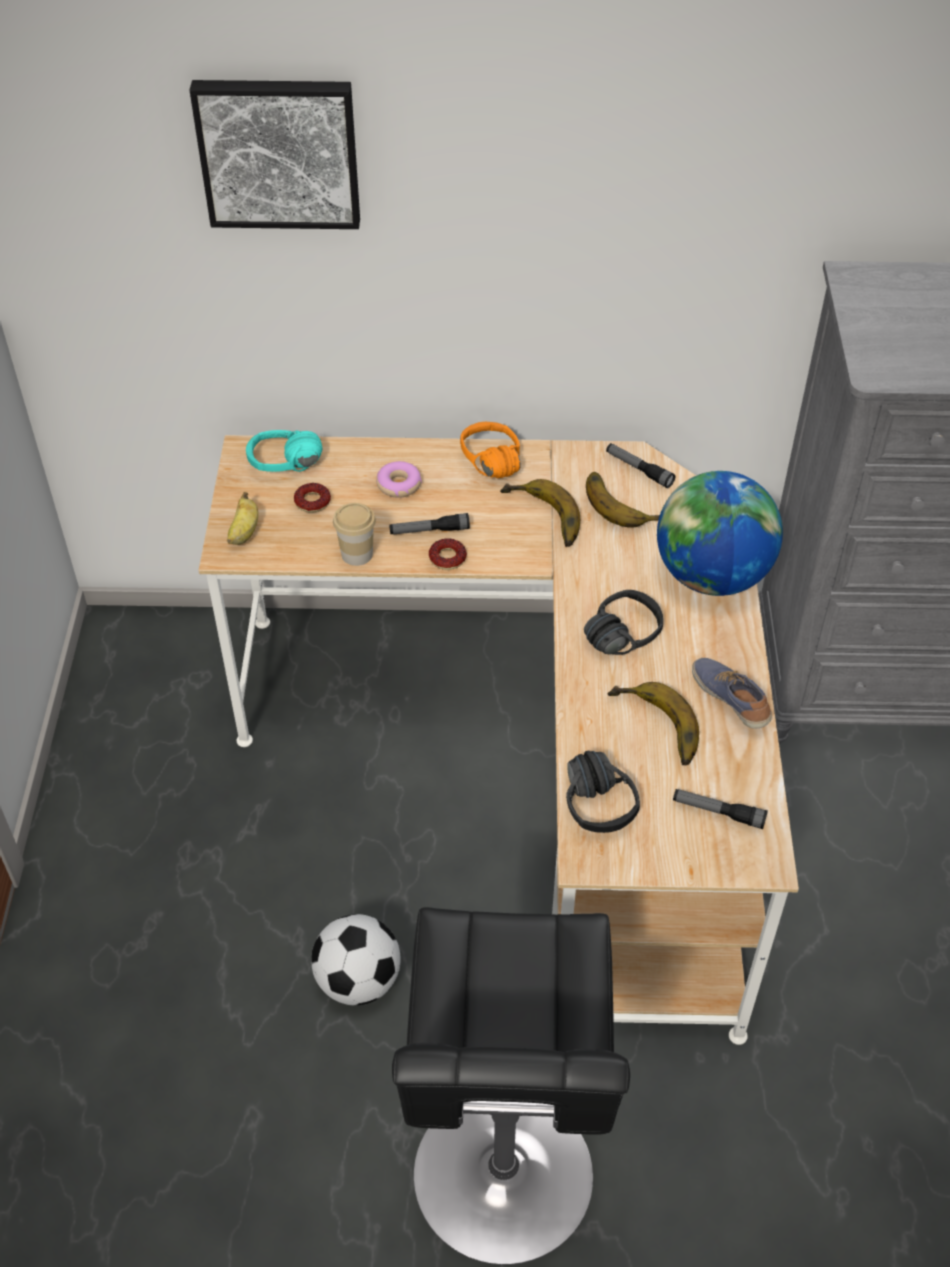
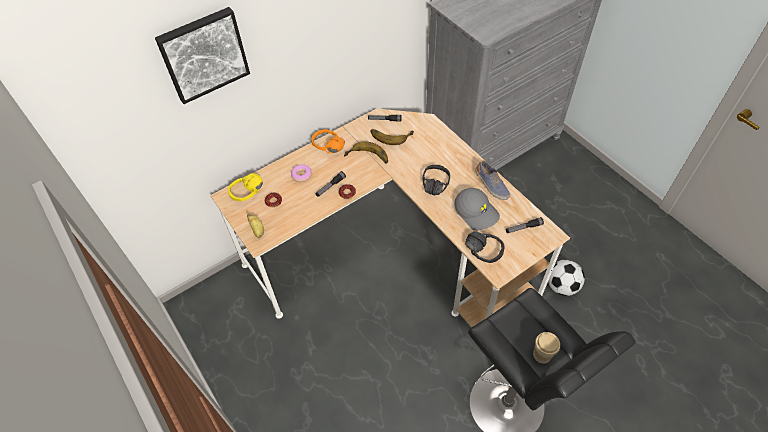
camera: 35 degrees left, 5 degrees up
turquoise headphones [246,430,322,472] -> yellow headphones [228,173,263,201]
football [311,914,401,1006] -> football moved to [548,260,585,296]
cup [333,503,376,566] -> cup moved to [533,332,560,364]
banana [608,682,699,766] -> grey cap [454,188,500,231]
globe [657,471,783,596] -> none
shoe [692,658,772,729] -> shoe turned 150 degrees counterclockwise [475,160,511,200]

